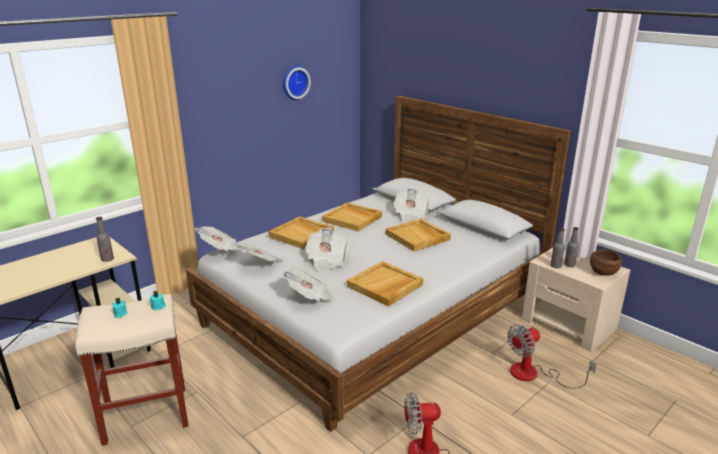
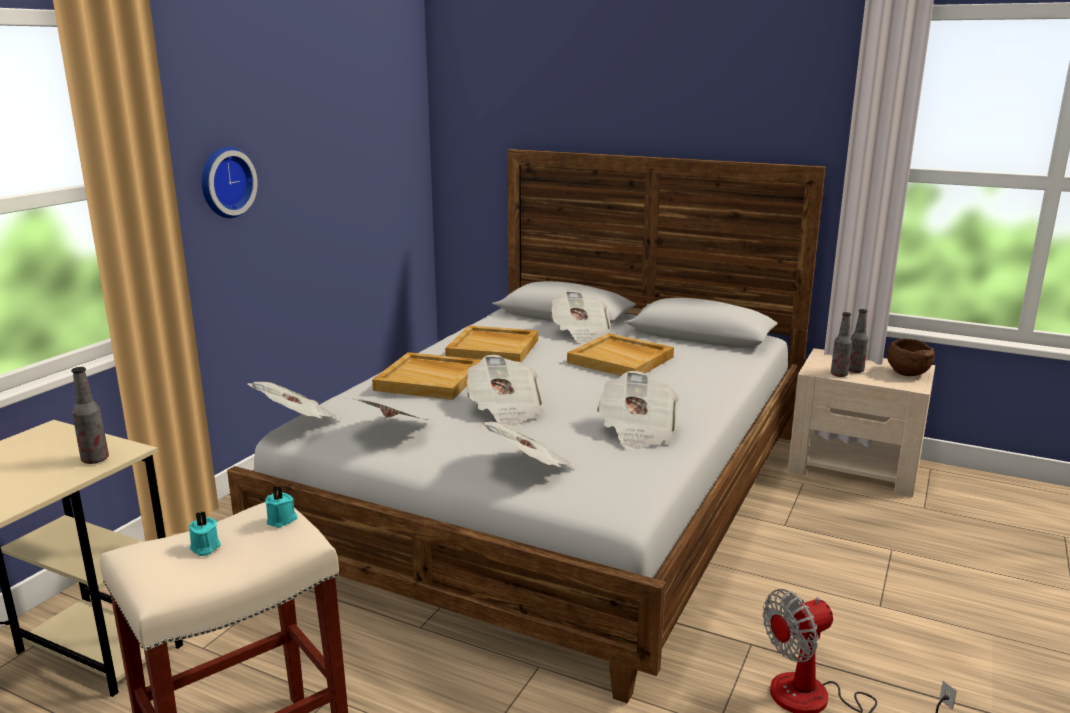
camera: 20 degrees left, 5 degrees down
wall clock [283,65,311,100] -> wall clock moved to [201,147,258,218]
beige tray [347,261,424,307] -> newspaper [597,371,679,450]
fan [507,324,597,389] -> none

